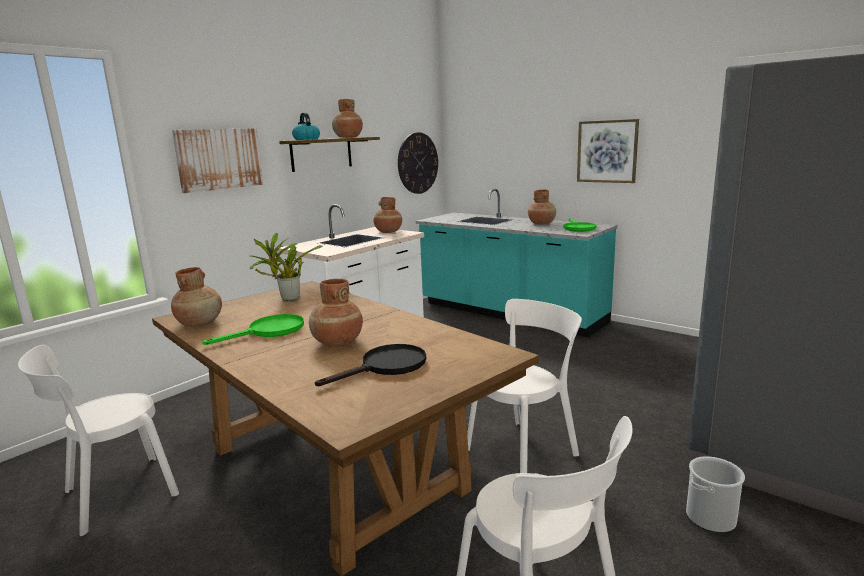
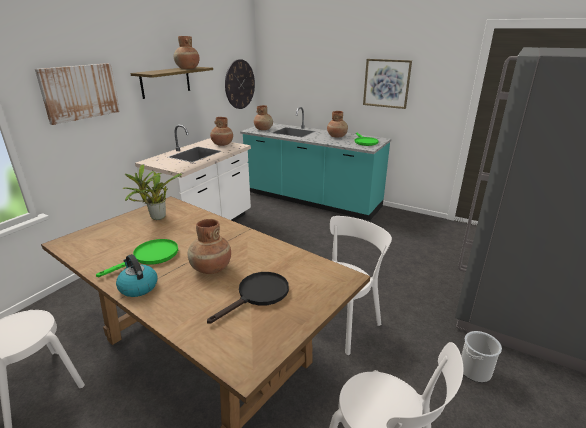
camera: 10 degrees left, 10 degrees up
brown vase [171,267,222,326] -> brown vase moved to [254,105,273,130]
kettle [292,112,320,140] -> kettle moved to [116,254,157,297]

